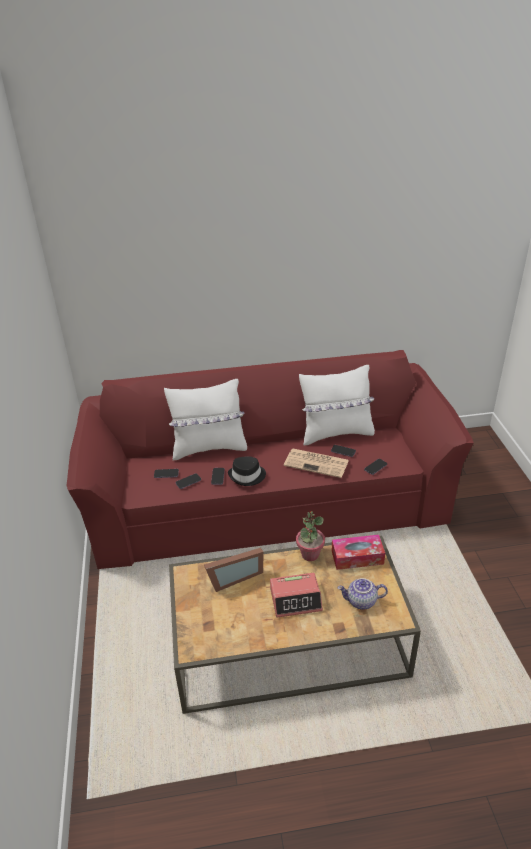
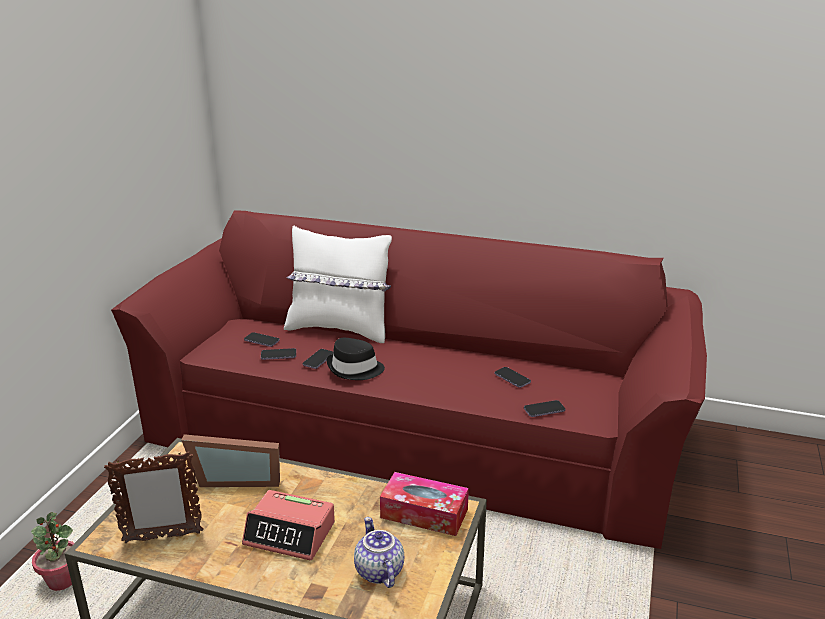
camera: 25 degrees right, 10 degrees down
newspaper [284,448,349,478] -> none
potted plant [296,511,325,561] -> potted plant moved to [31,512,74,591]
white pillow [299,365,375,446] -> none
teapot [337,578,388,610] -> teapot turned 45 degrees clockwise [354,517,404,588]
none -> picture frame [104,451,204,543]

